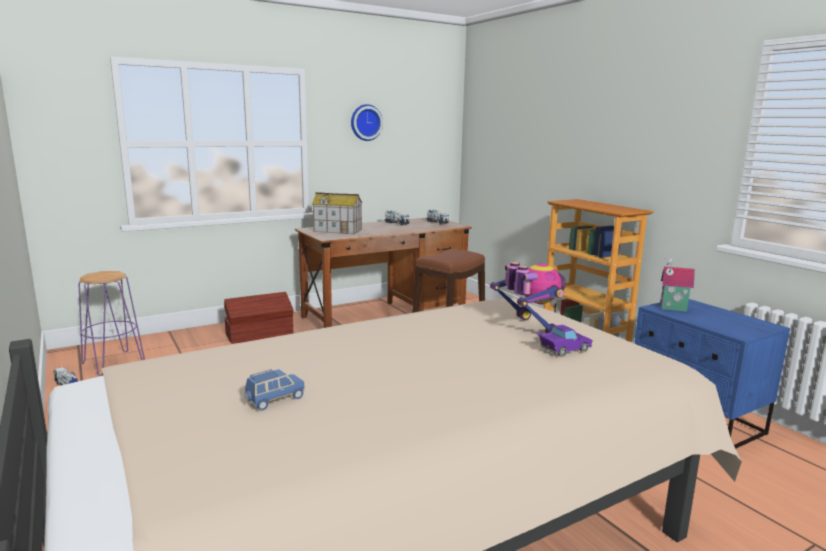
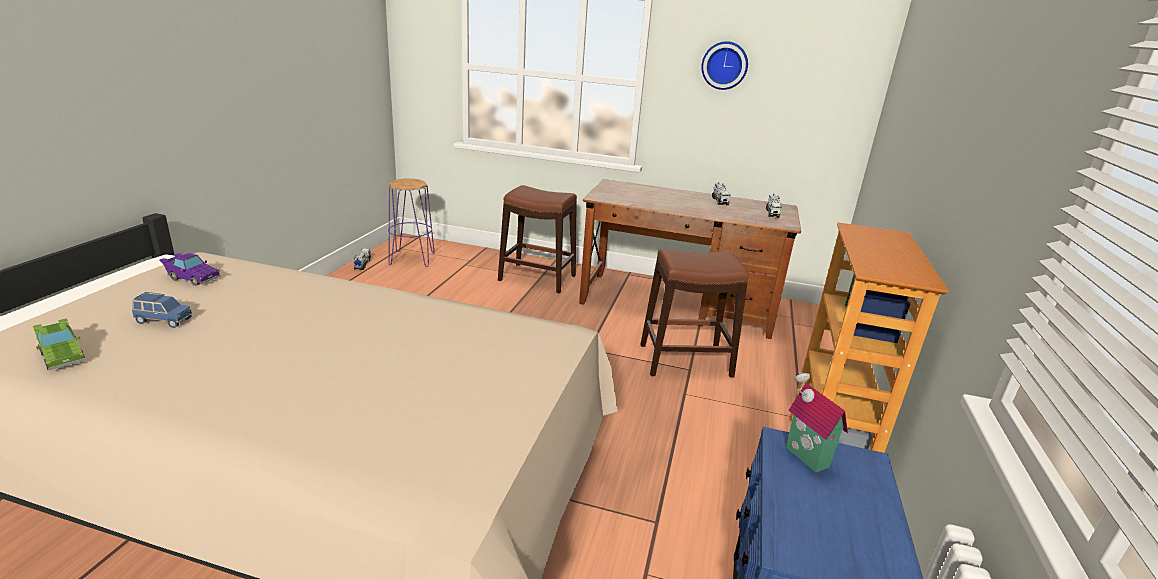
camera: 45 degrees right, 10 degrees up
brown storage box [224,292,293,344] -> brown stool [498,185,577,293]
toy house [312,192,362,234] -> none
toy robot [490,262,566,333] -> none
purple toy car [536,325,593,357] -> purple toy car moved to [159,253,220,286]
none -> green toy car [33,318,86,370]

